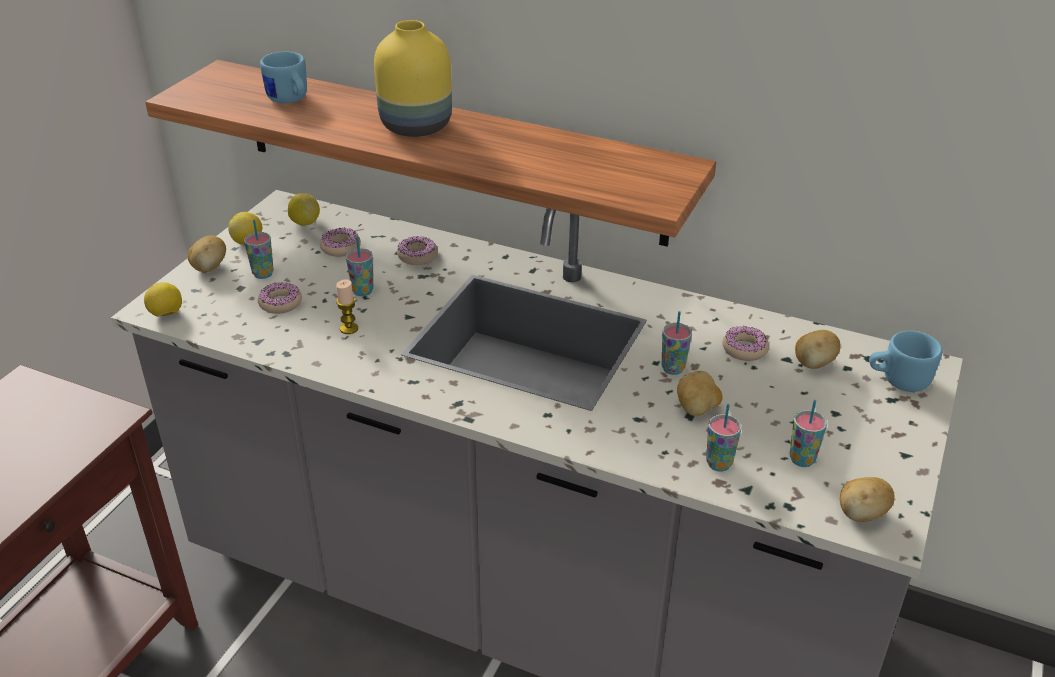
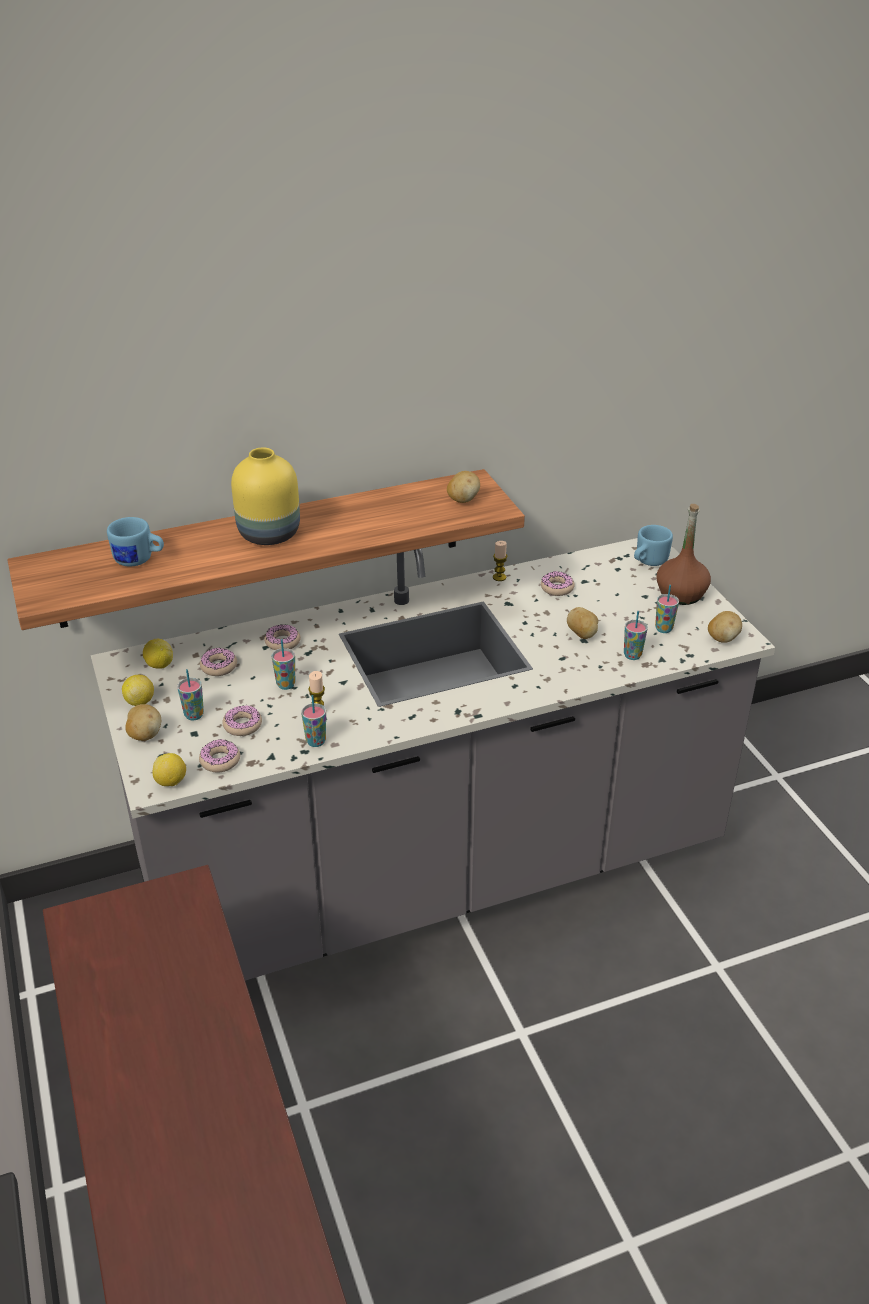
camera: 45 degrees left, 0 degrees up
cup [662,311,692,375] -> cup moved to [301,695,326,747]
potato [795,330,841,369] -> potato moved to [447,471,480,503]
none -> donut [199,739,240,772]
none -> candle [493,541,508,581]
none -> brown bottle [656,504,711,605]

